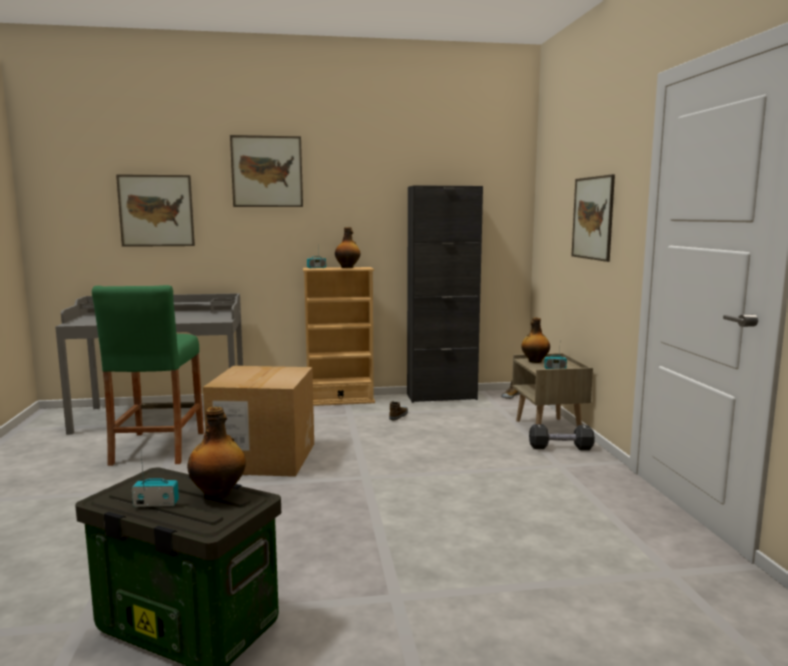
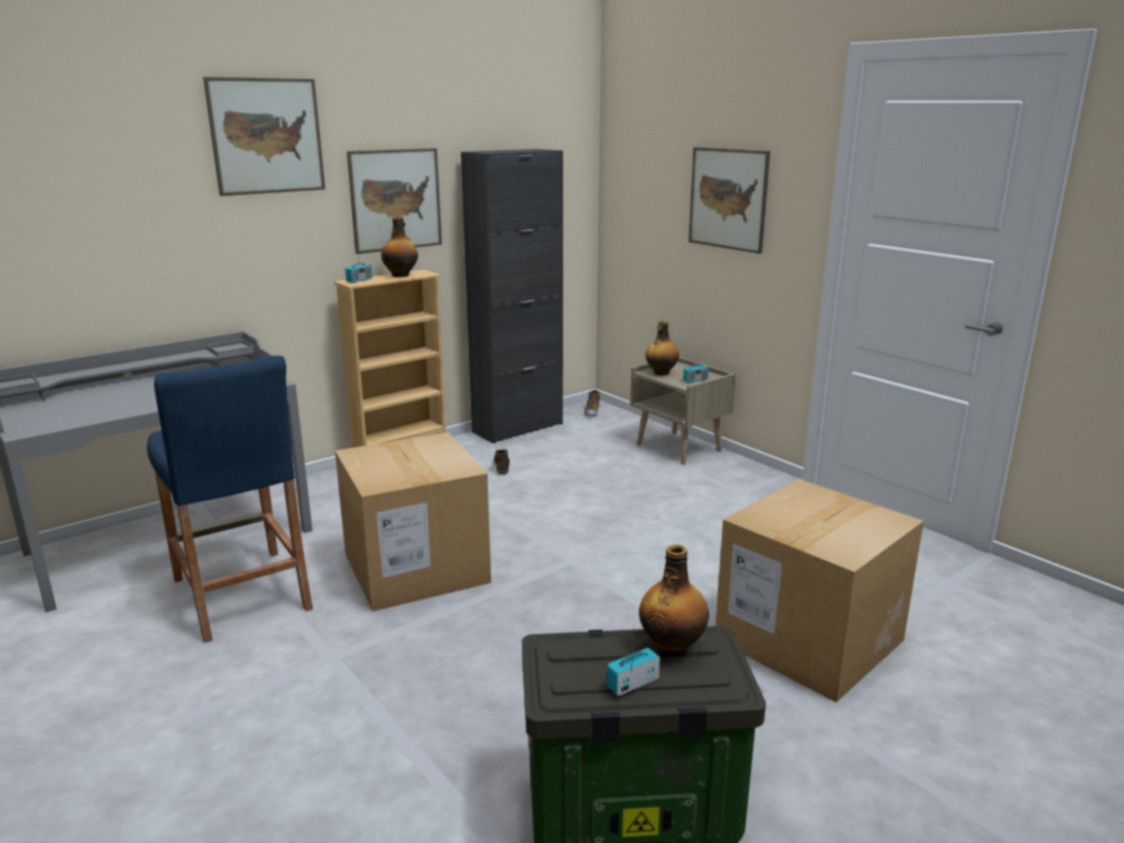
camera: 30 degrees left, 10 degrees up
green stool [92,285,204,466] -> blue stool [147,356,313,643]
picture [116,174,195,247] -> picture moved to [347,148,442,254]
black dumbbell [529,424,595,450] -> none
none -> cardboard box [715,479,924,702]

